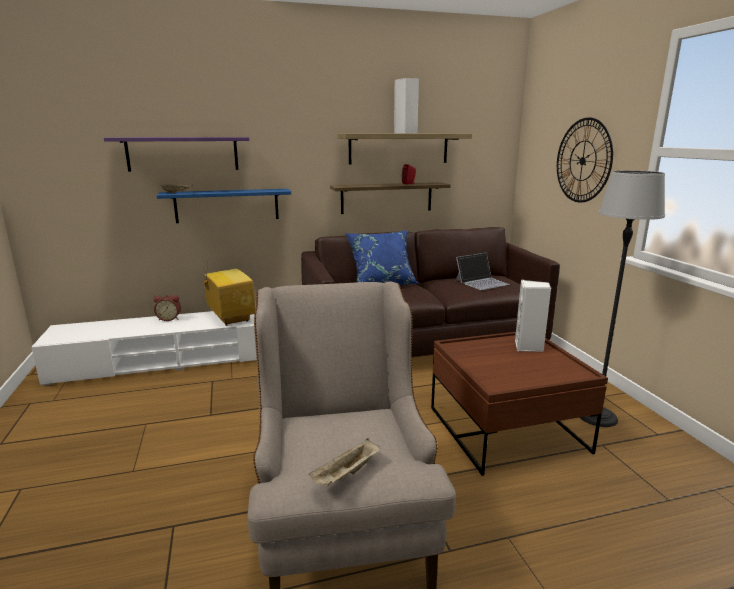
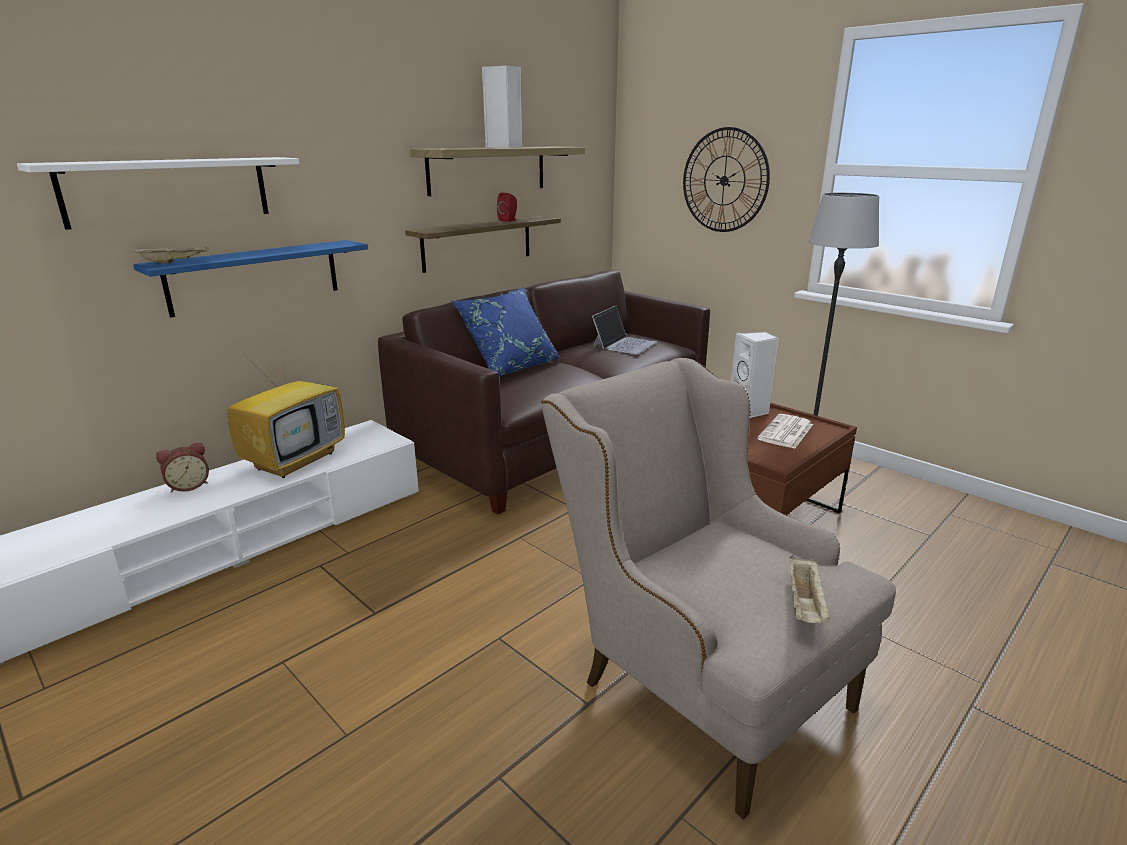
camera: 30 degrees left, 5 degrees up
purple shelf [104,137,249,172] -> white shelf [17,157,299,230]
television [201,248,255,326] -> television turned 90 degrees clockwise [227,337,345,478]
none -> newspaper [758,414,813,449]

